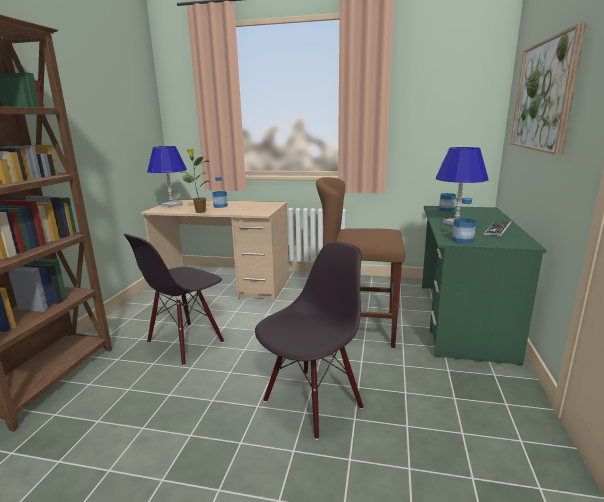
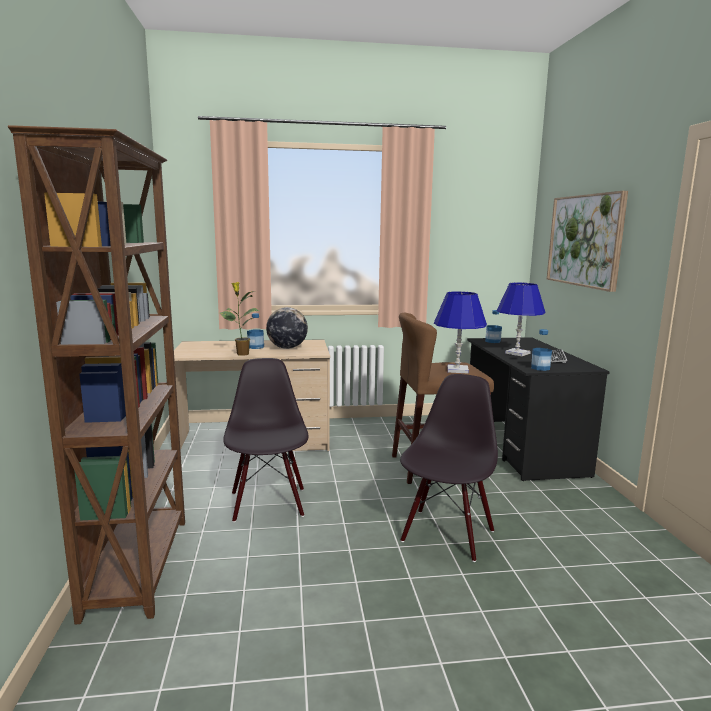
camera: 20 degrees left, 5 degrees down
black chair [123,234,224,366] -> black chair turned 150 degrees clockwise [223,358,309,522]
blue table lamp [147,146,187,207] -> blue table lamp moved to [434,291,487,374]
green desk [422,206,546,365] -> black desk [467,337,610,481]
none -> globe [266,307,308,349]

